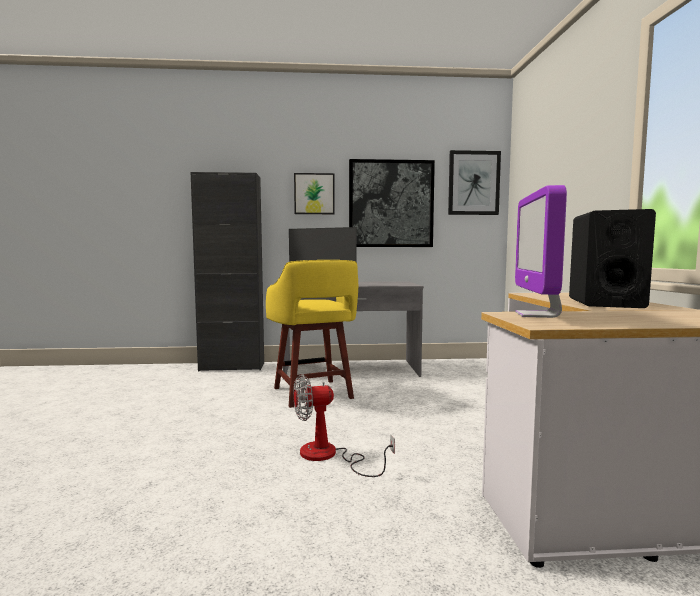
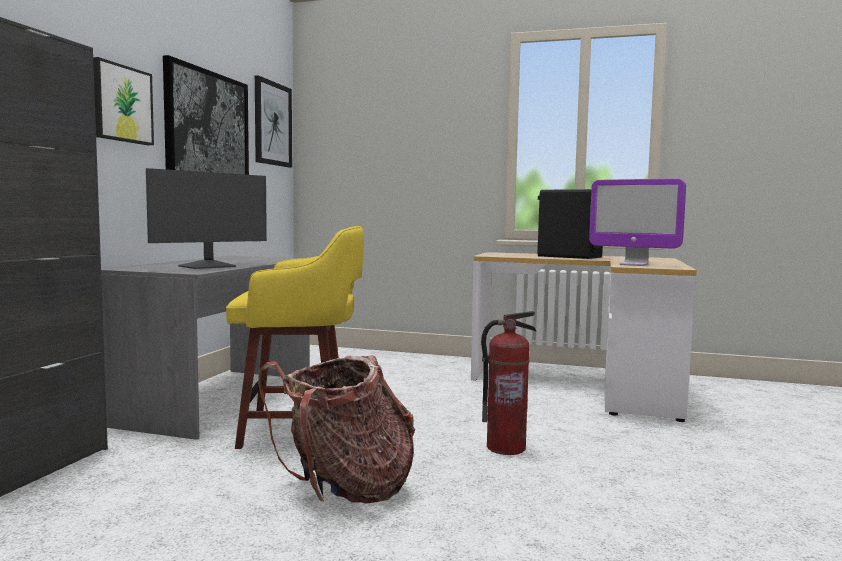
camera: 70 degrees left, 0 degrees up
fan [293,375,395,477] -> fire extinguisher [481,311,537,455]
none -> backpack [258,355,415,504]

